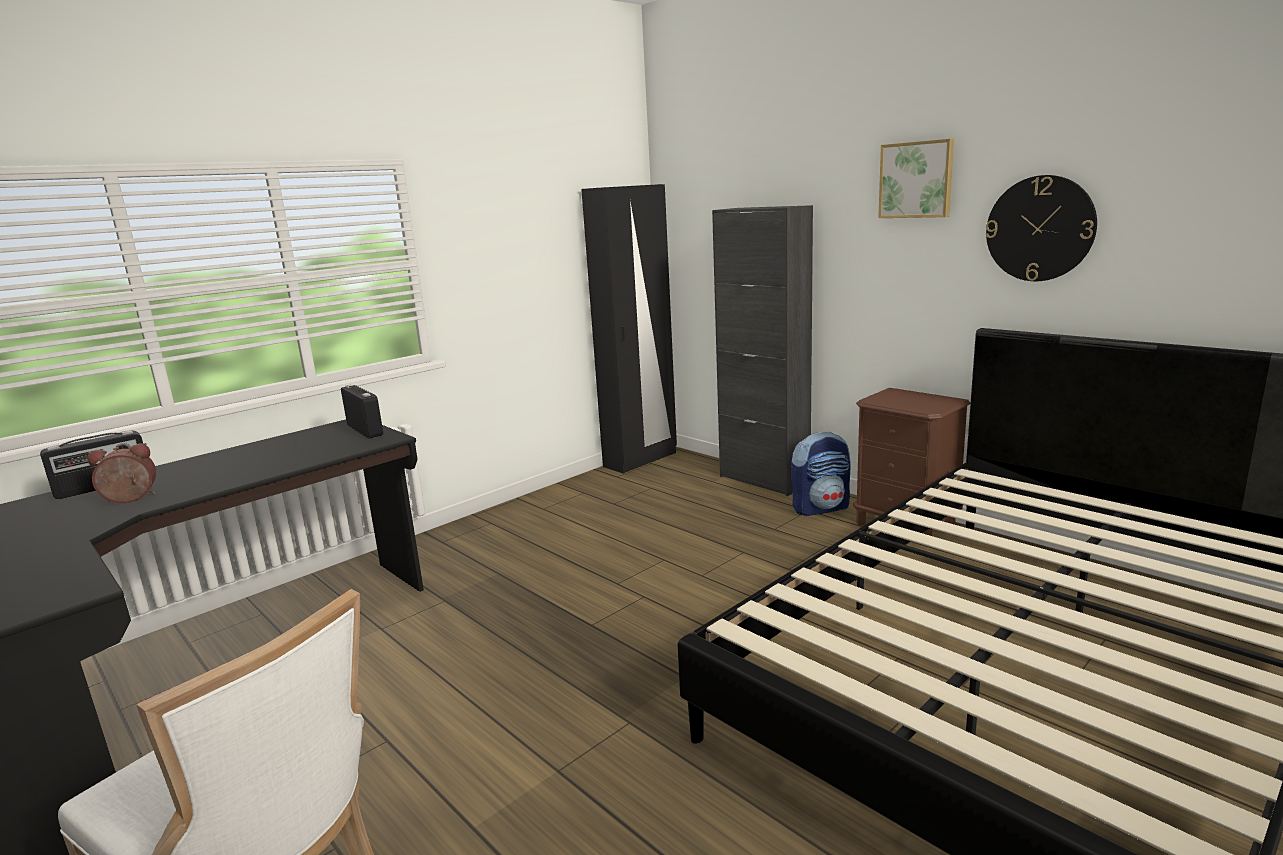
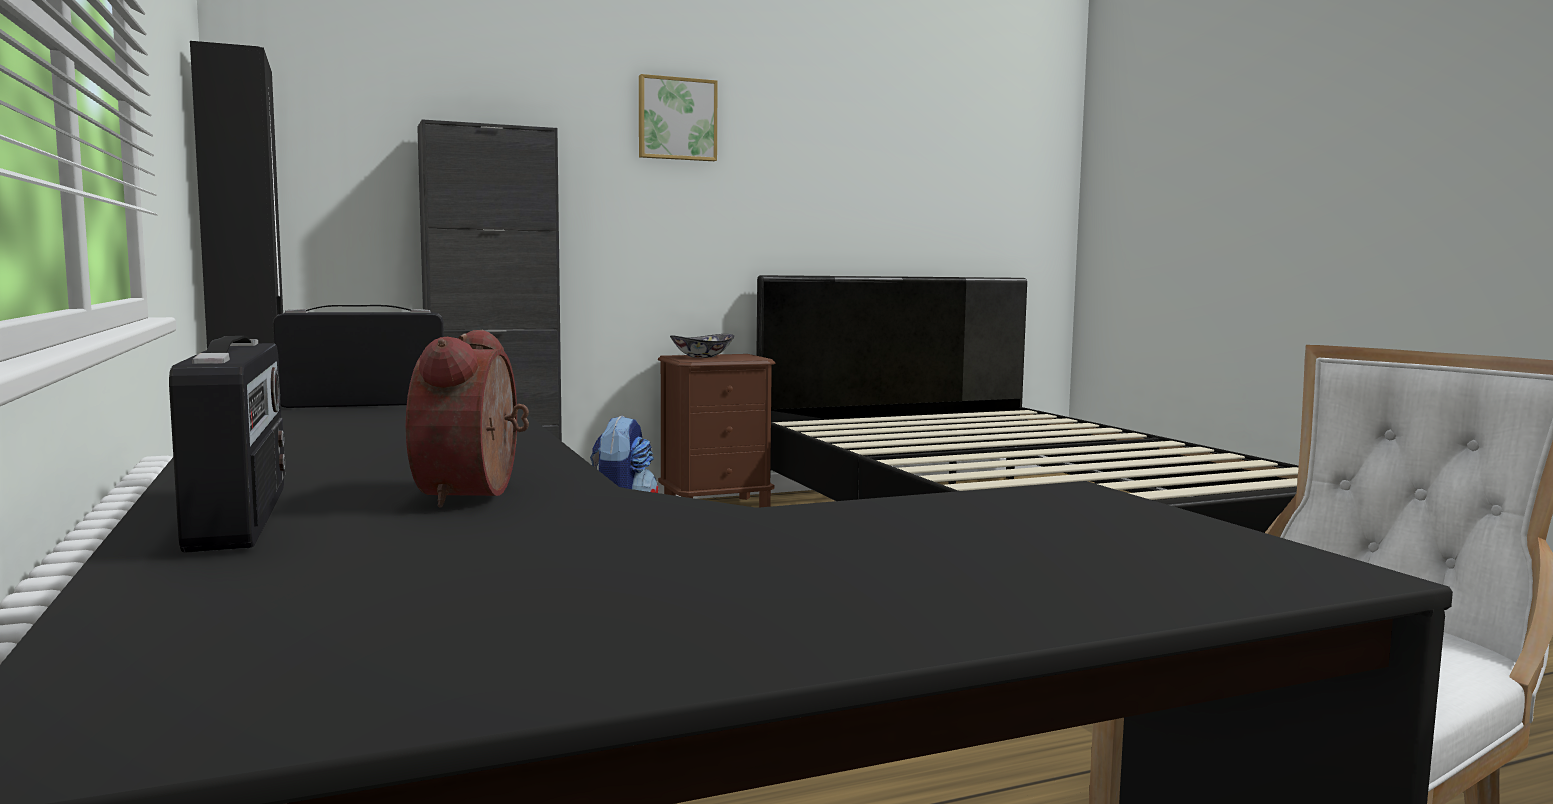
camera: 70 degrees left, 10 degrees down
wall clock [986,175,1097,281] -> none
none -> bowl [670,334,734,358]

